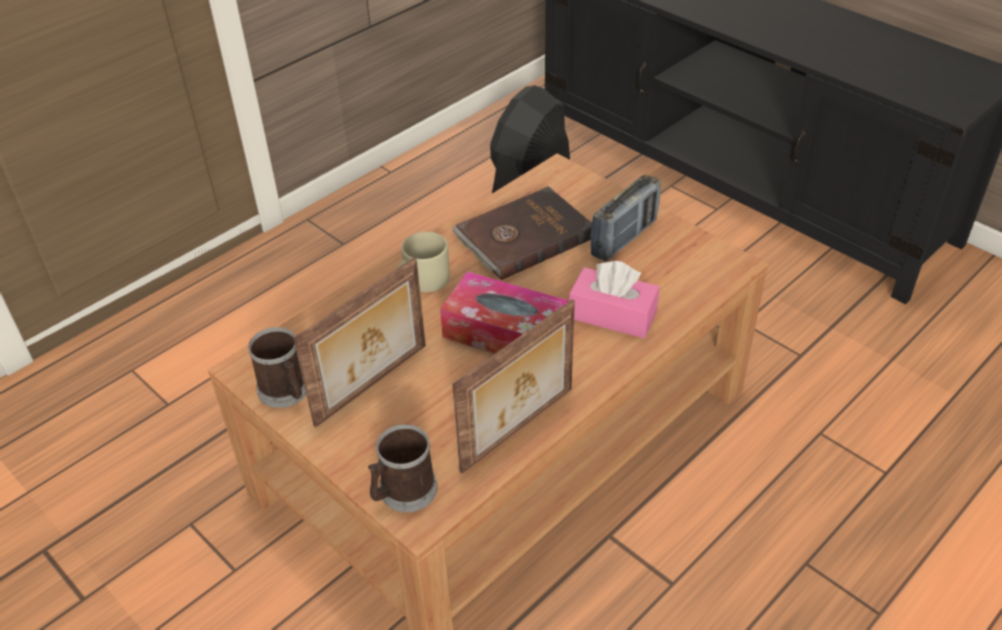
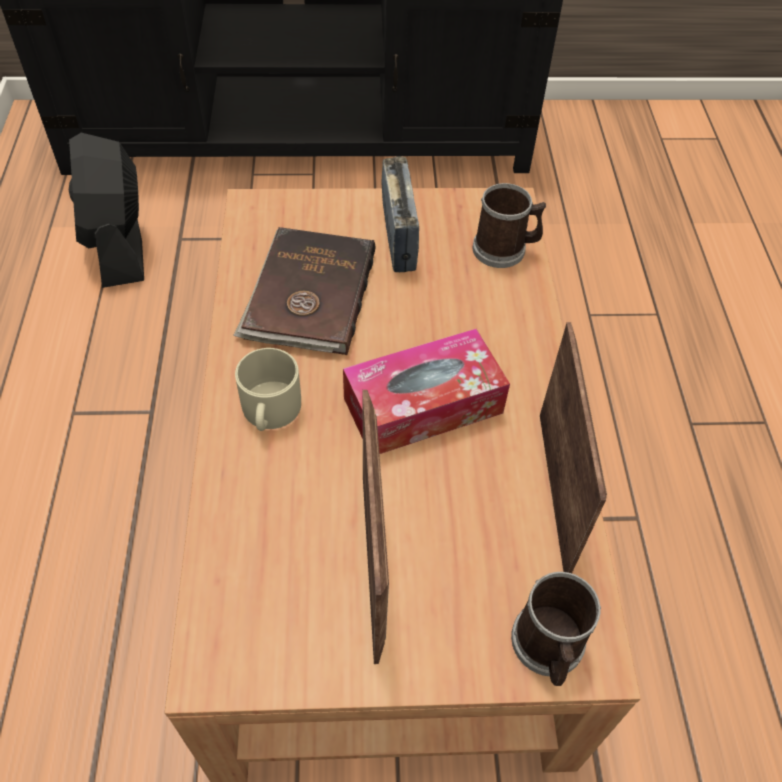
camera: 50 degrees left, 10 degrees up
mug [248,327,306,408] -> mug moved to [472,183,546,268]
pink tissue box [569,261,660,338] -> none

